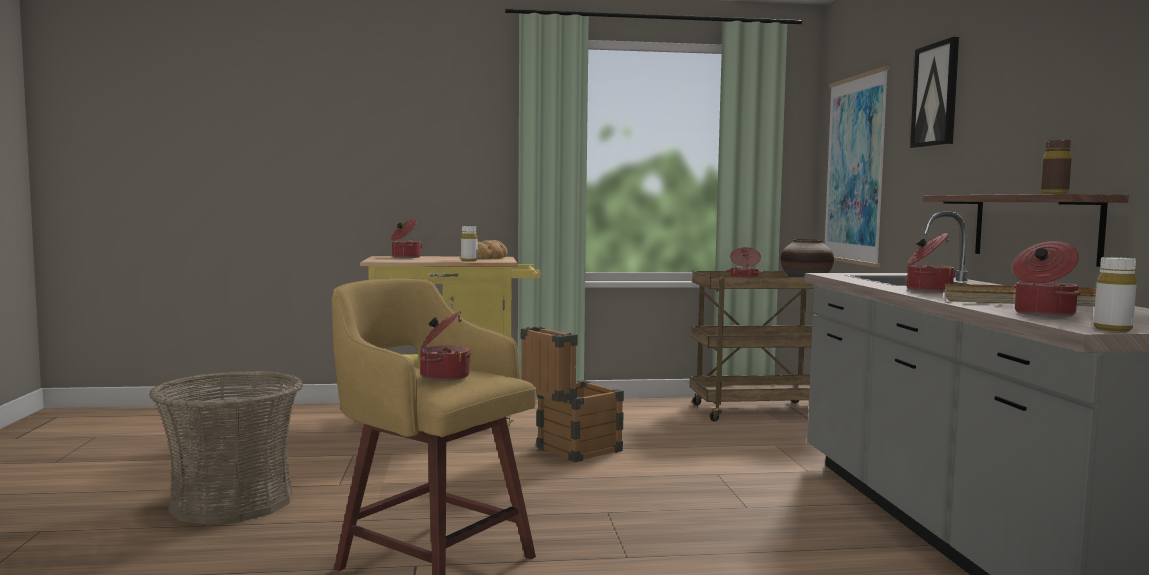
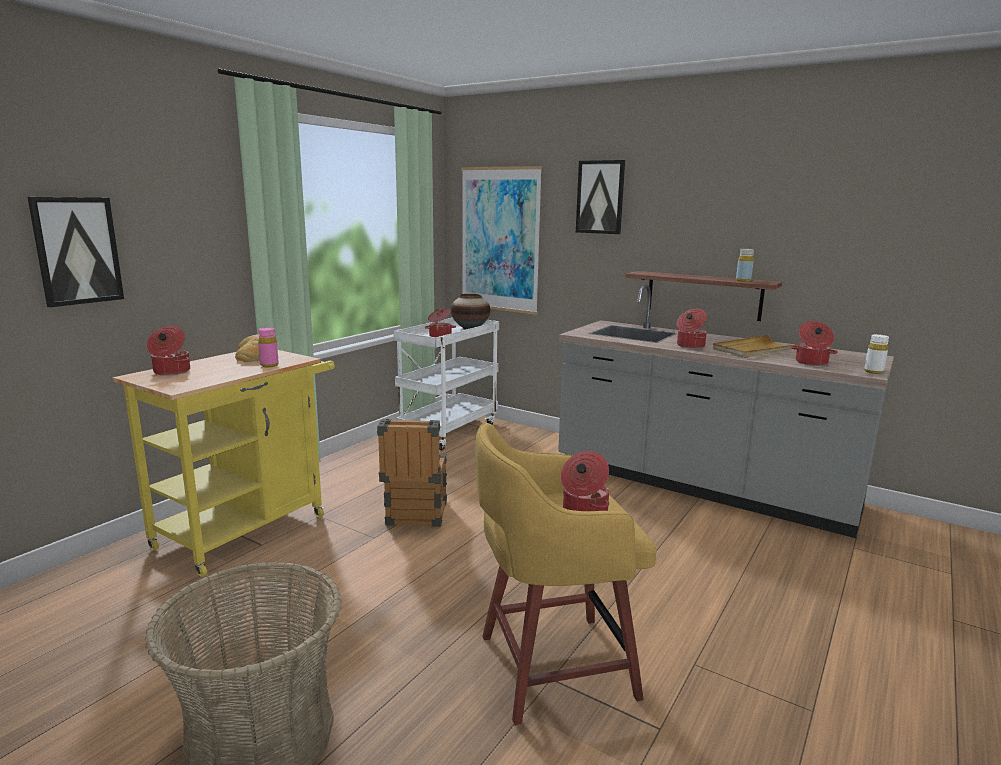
camera: 50 degrees left, 10 degrees up
white bottle [461,226,477,262] -> pink bottle [258,328,279,367]
brown cart [690,271,814,421] -> white cart [394,317,499,451]
brown bottle [1041,140,1072,194] -> yellow bottle [736,249,754,282]
none -> picture [27,197,124,307]

